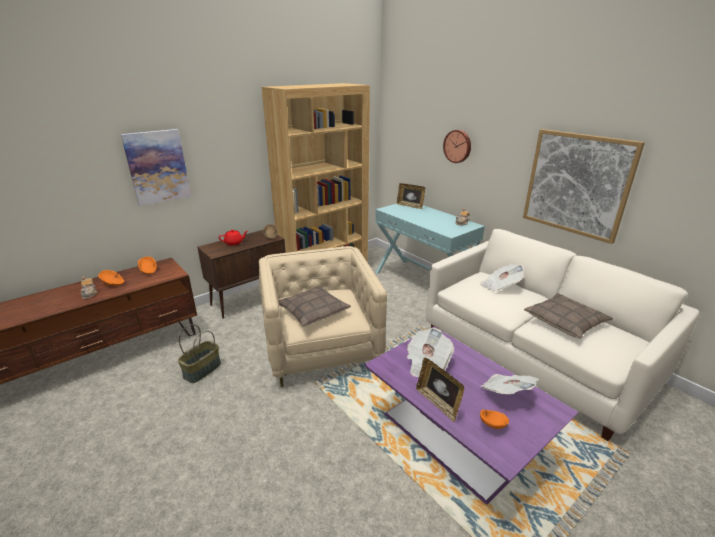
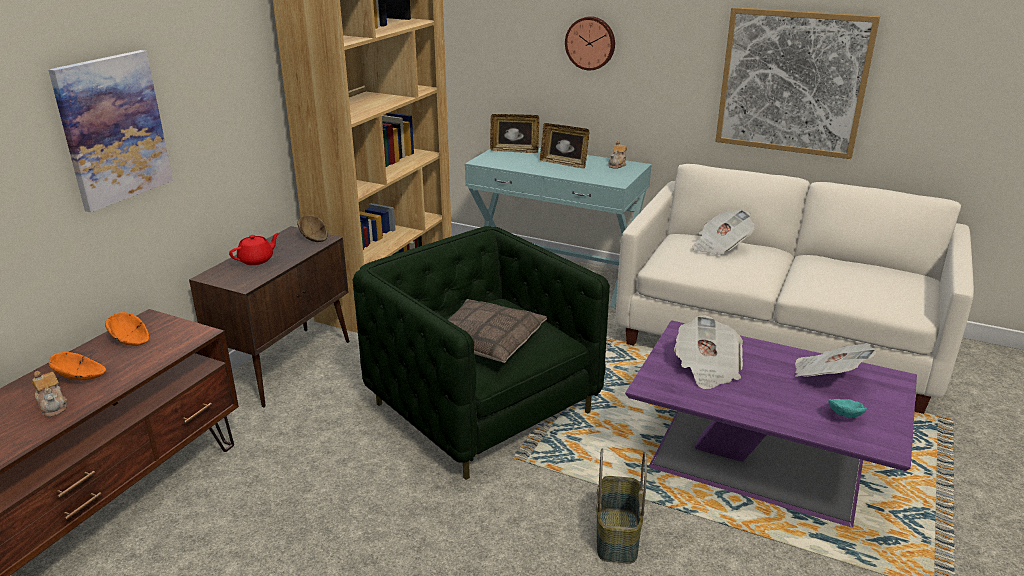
camera: 25 degrees left, 0 degrees up
basket [178,324,221,383] -> basket moved to [596,449,647,564]
beige armchair [259,246,387,387] -> green armchair [352,226,610,480]
picture frame [416,357,464,422] -> picture frame moved to [540,123,589,169]
orange bowl [480,410,509,429] -> turquoise bowl [828,399,867,417]
pillow [524,293,613,339] -> none

